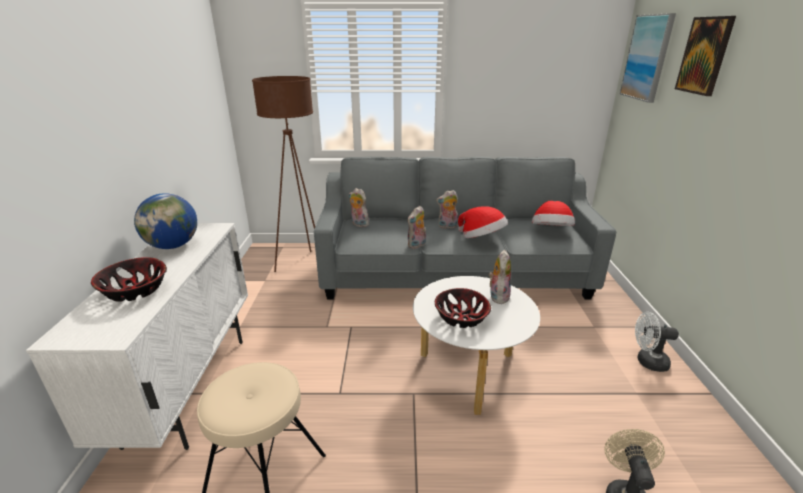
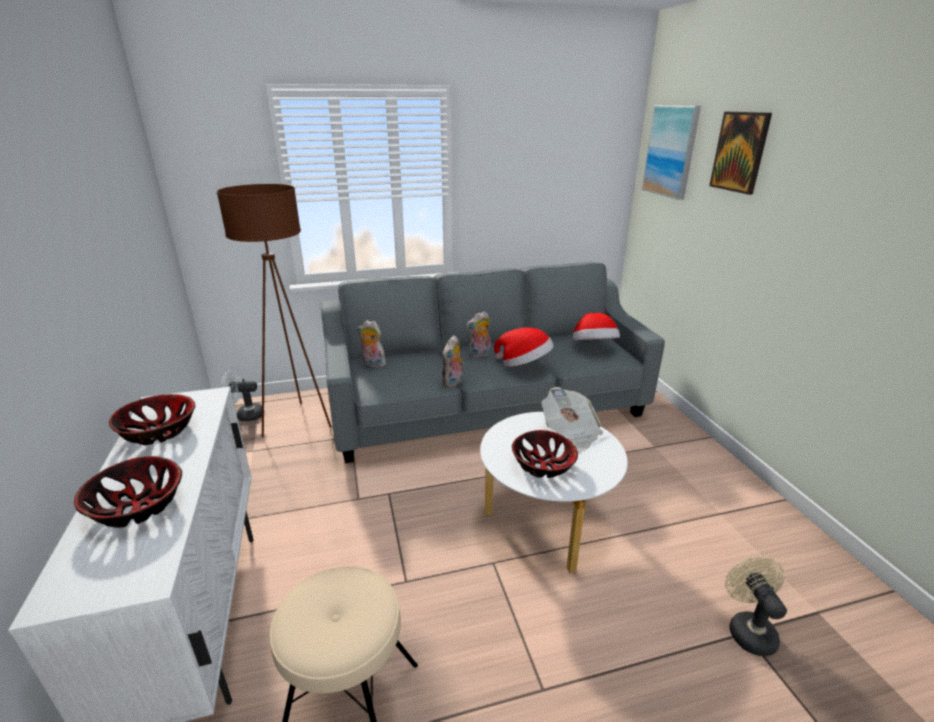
camera: 15 degrees left, 0 degrees up
globe [134,193,197,249] -> bowl [109,394,195,445]
plush toy [488,250,511,304] -> newspaper [541,387,603,451]
white fan [635,312,679,372] -> white fan moved to [221,370,262,422]

